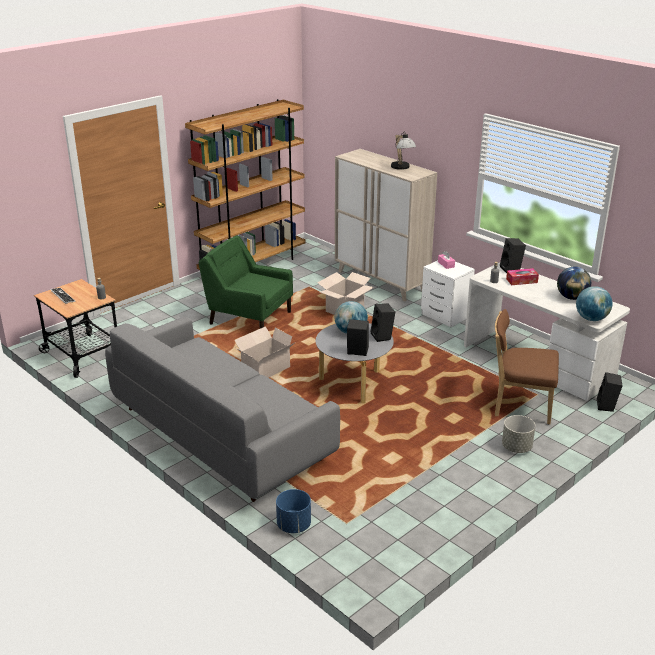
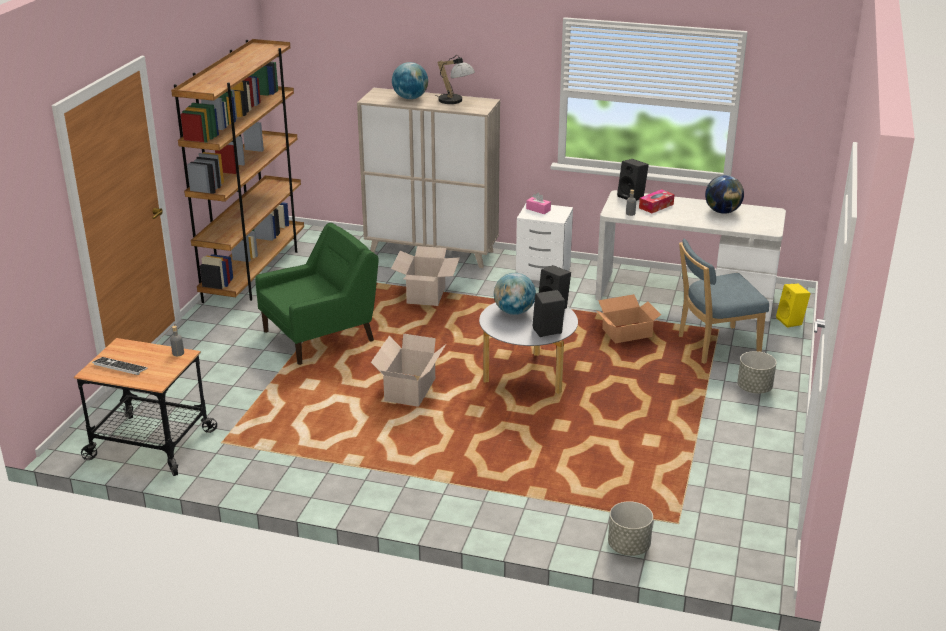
camera: 30 degrees left, 0 degrees up
grey sofa [105,316,340,502] -> none
green armchair [199,235,293,329] -> green armchair turned 150 degrees clockwise [255,223,379,365]
blue planter [276,489,311,533] -> grey planter [608,501,653,556]
brown chair [495,309,559,424] -> blue chair [679,239,769,364]
globe [576,286,613,321] -> globe moved to [392,62,428,99]
black speaker [597,372,623,412] -> yellow speaker [776,284,811,328]
none -> cardboard box [596,294,661,344]

